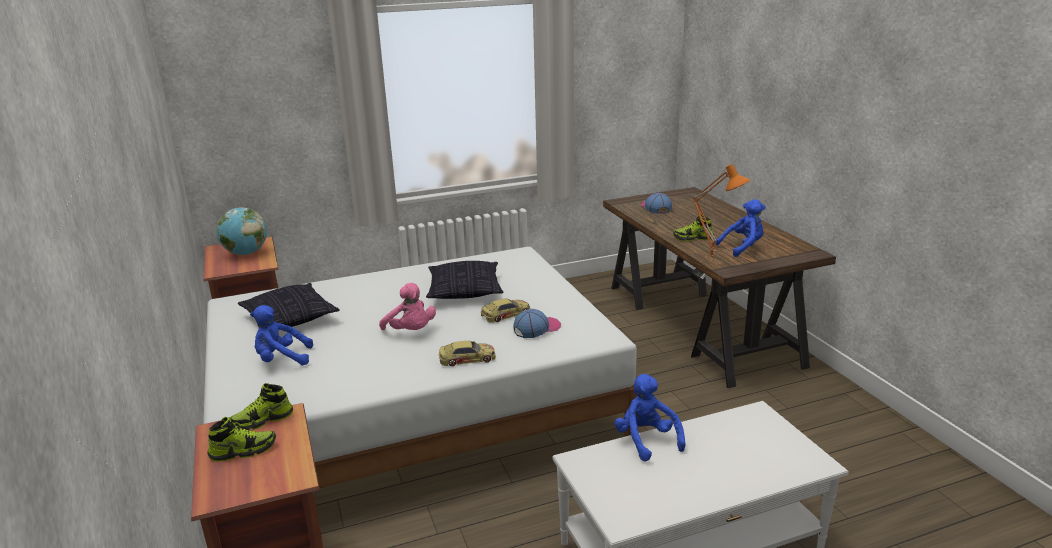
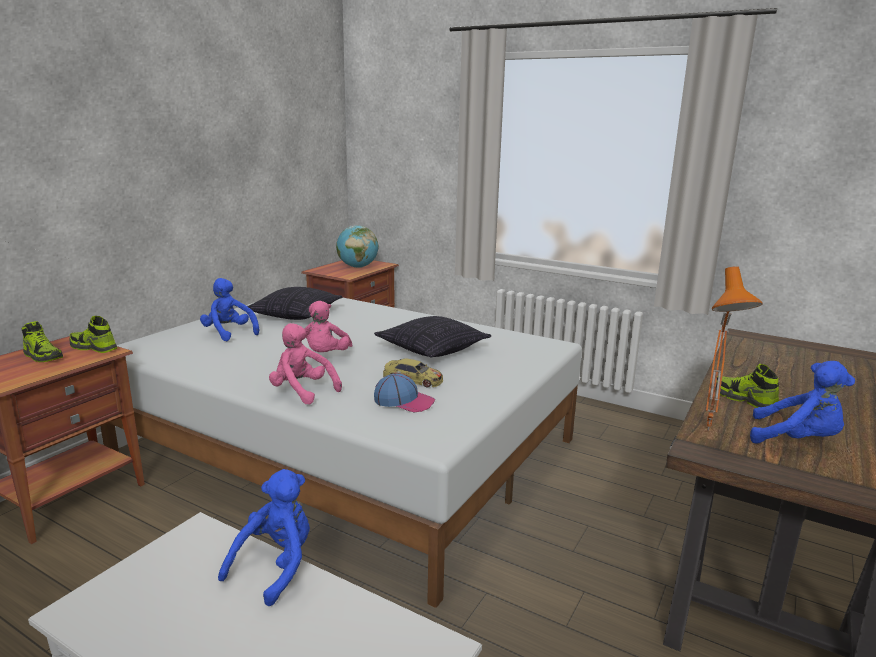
camera: 50 degrees right, 5 degrees down
toy car [439,341,496,366] -> pink plush toy [269,323,342,405]
cap [641,193,672,214] -> none

